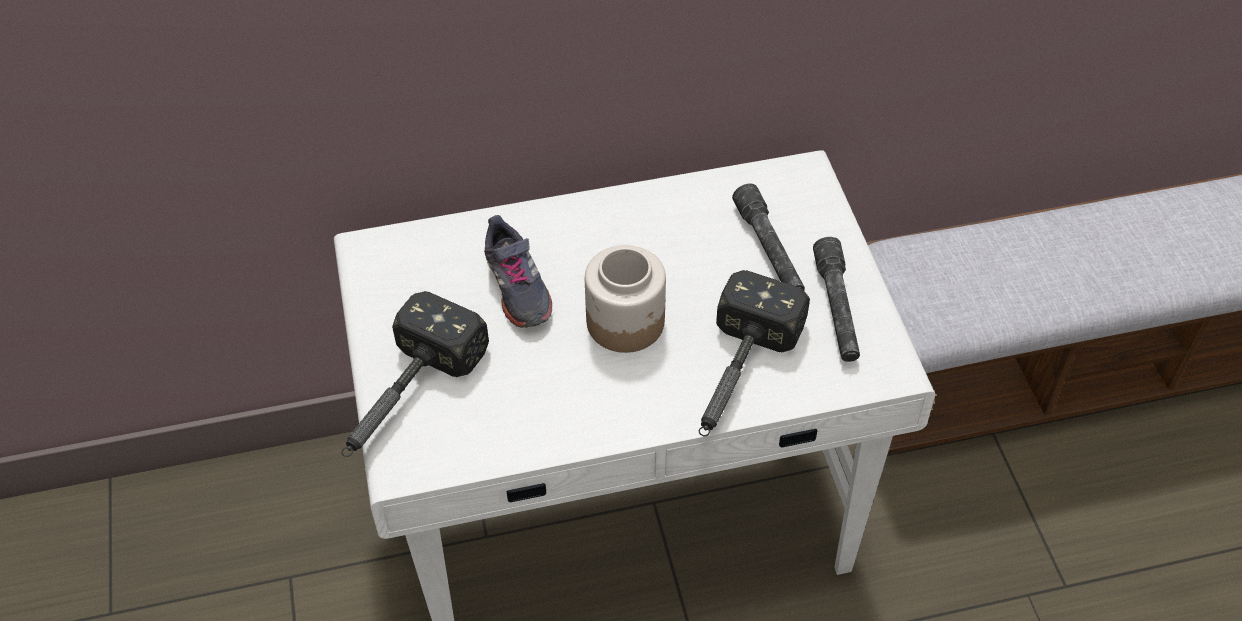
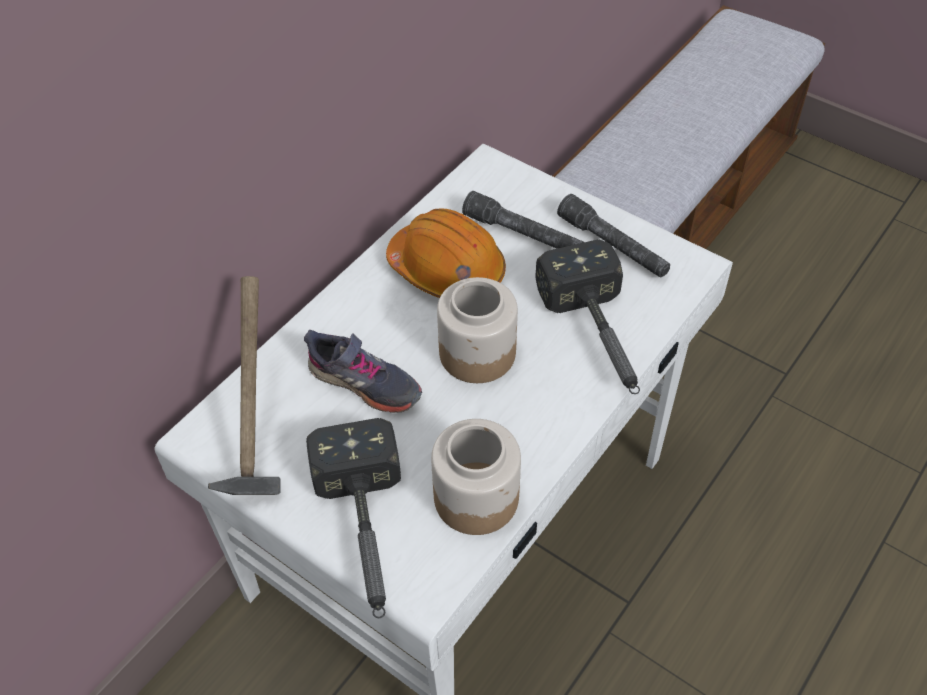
camera: 40 degrees left, 0 degrees up
none -> hammer [208,276,281,495]
none -> orange hard hat [386,208,506,298]
none -> jar [431,419,521,535]

